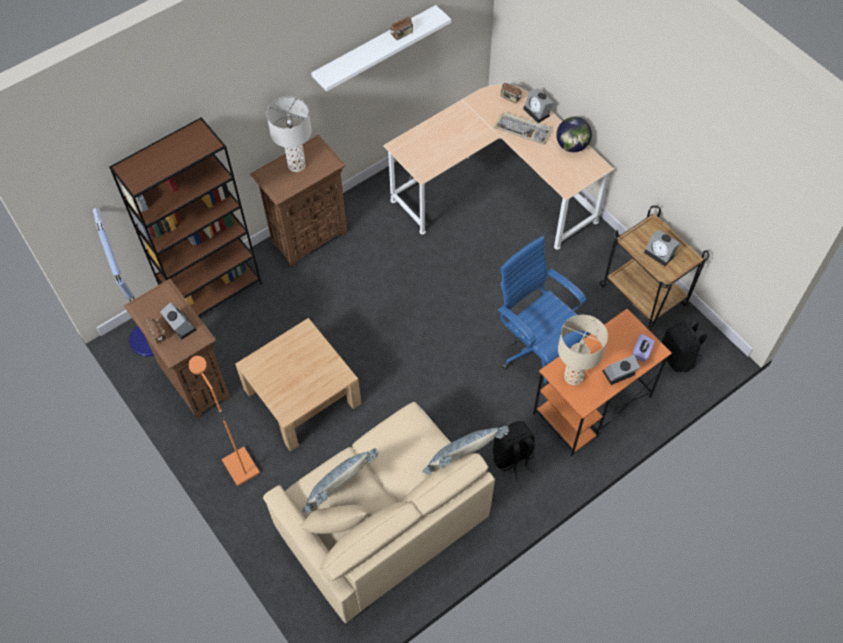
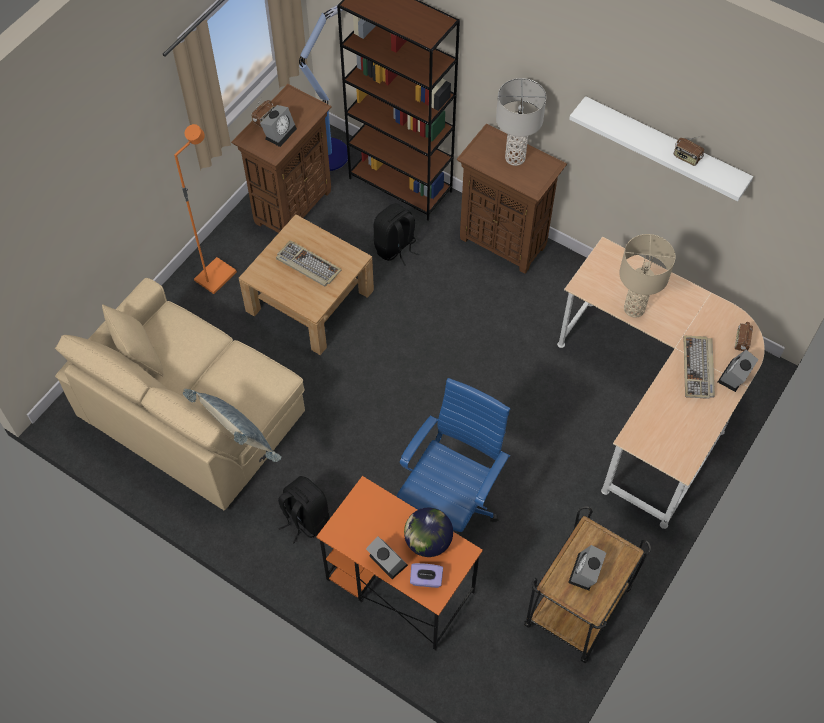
camera: 70 degrees right, 0 degrees up
pillow [303,448,378,513] -> none
globe [556,117,592,152] -> globe moved to [404,508,453,557]
beige table lamp [558,315,608,385] -> beige table lamp moved to [619,234,675,318]
black backpack [662,319,707,372] -> black backpack moved to [374,203,419,266]
none -> keyboard [276,240,342,287]

